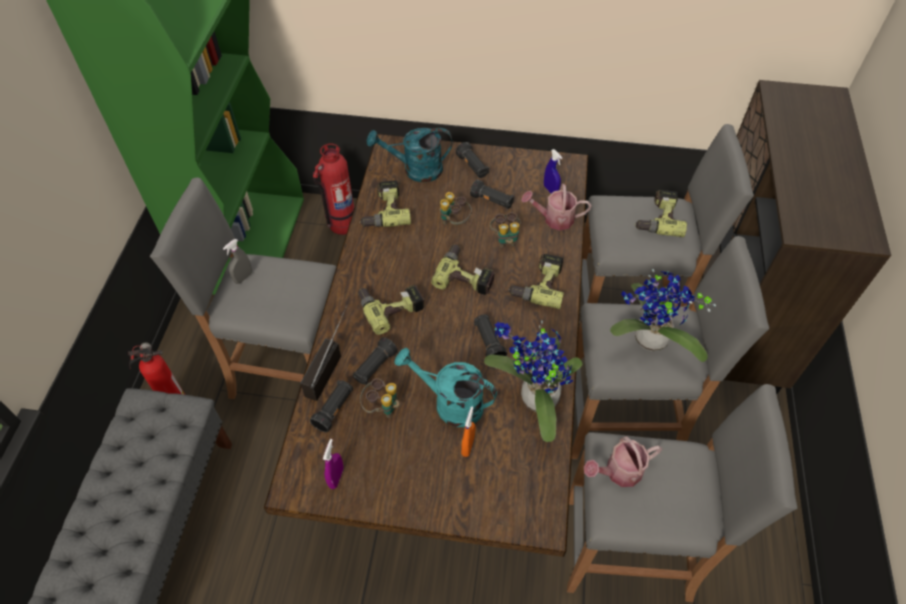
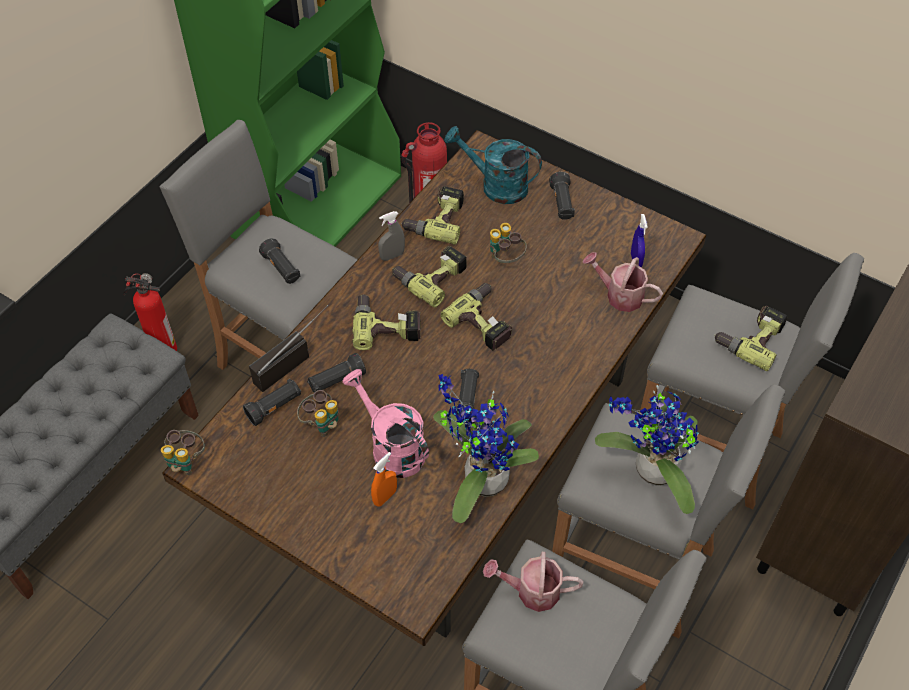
camera: 25 degrees right, 0 degrees up
grey spray bottle [223,239,252,284] -> grey spray bottle moved to [378,211,405,261]
purple spray bottle [323,439,344,489] -> none
turquoise watering can [394,348,497,427] -> pink watering can [343,369,429,478]
black flashlight [470,179,514,209] -> black flashlight moved to [259,238,301,284]
binoculars [490,212,521,248] -> binoculars moved to [161,430,205,475]
power drill [508,254,564,309] -> power drill moved to [392,246,467,308]

